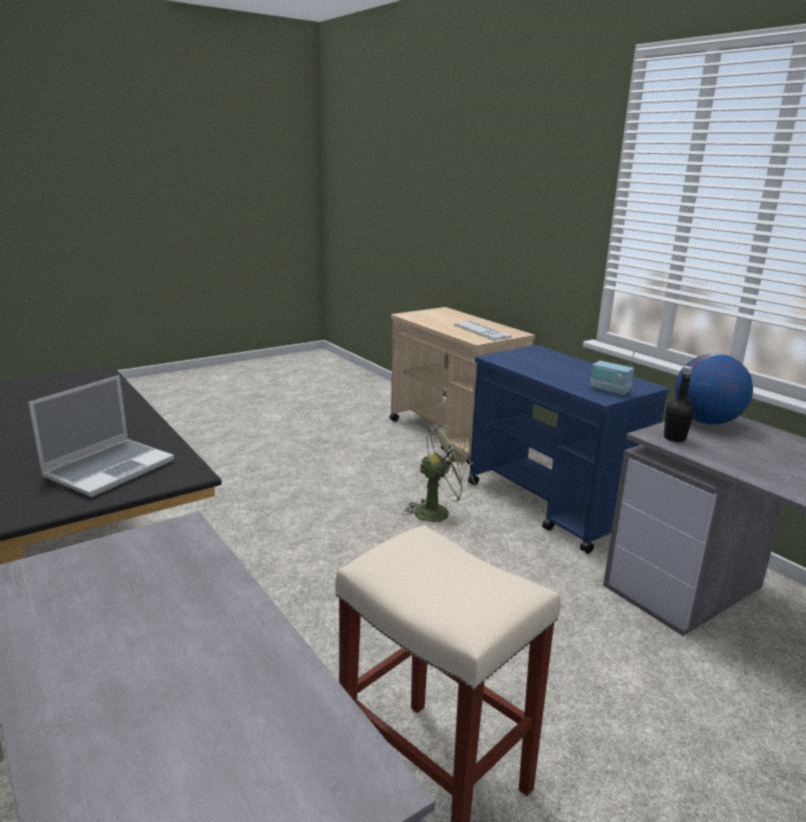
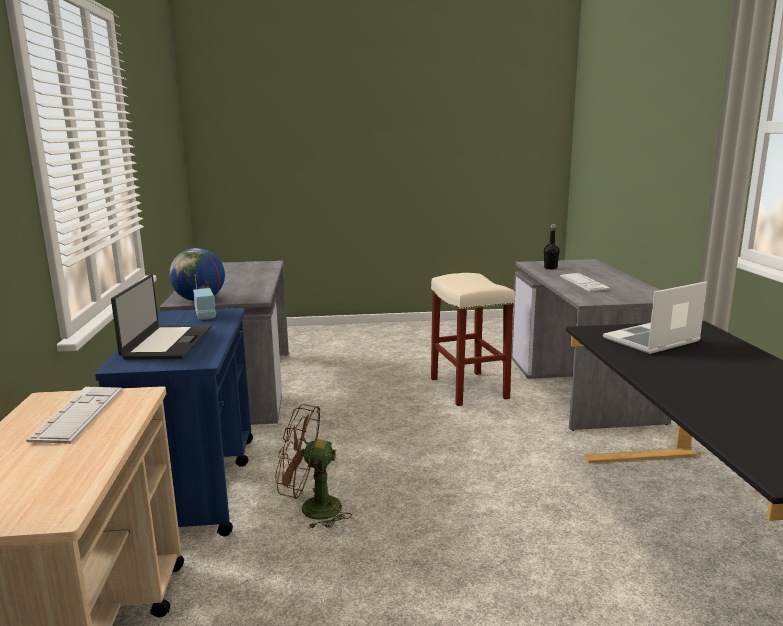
camera: 150 degrees left, 5 degrees down
green fan [402,423,475,526] -> brown fan [276,404,352,529]
black bottle [664,366,694,442] -> black bottle moved to [544,224,560,270]
none -> laptop [111,275,211,360]
none -> keyboard [560,273,610,292]

